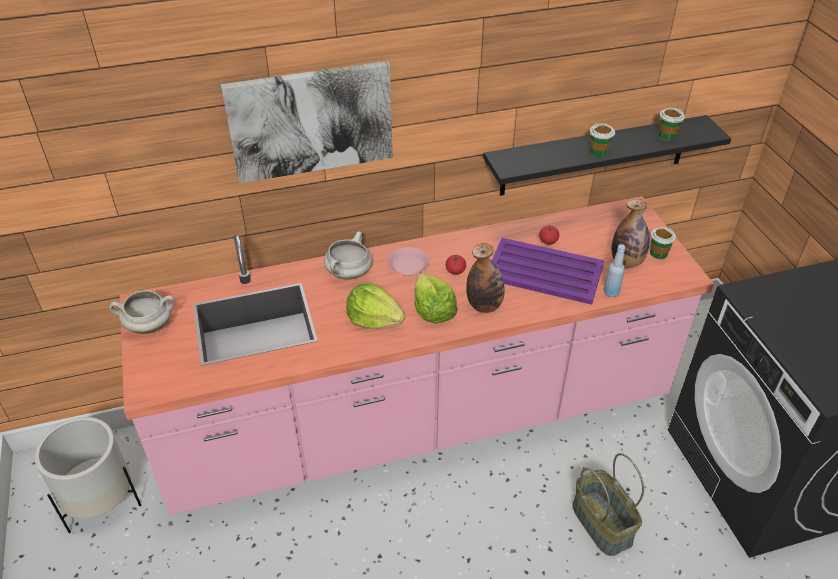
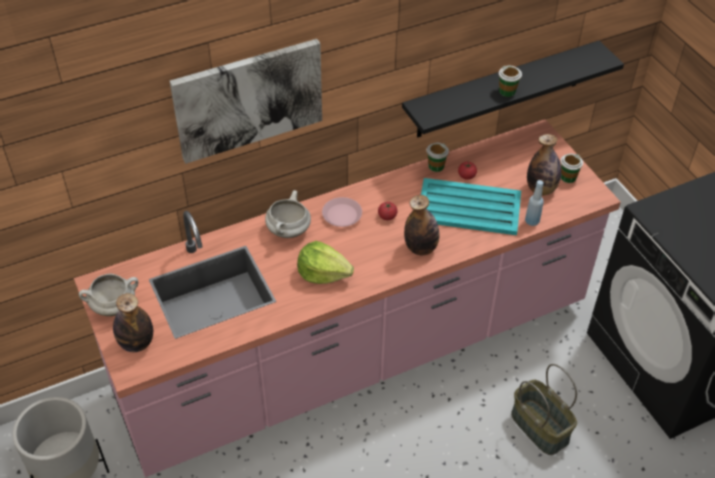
camera: 10 degrees left, 5 degrees up
lettuce [414,273,458,324] -> none
purple tray [492,238,604,305] -> turquoise tray [421,178,521,235]
cup [659,108,685,141] -> cup moved to [427,143,449,172]
none -> bottle [113,293,153,352]

